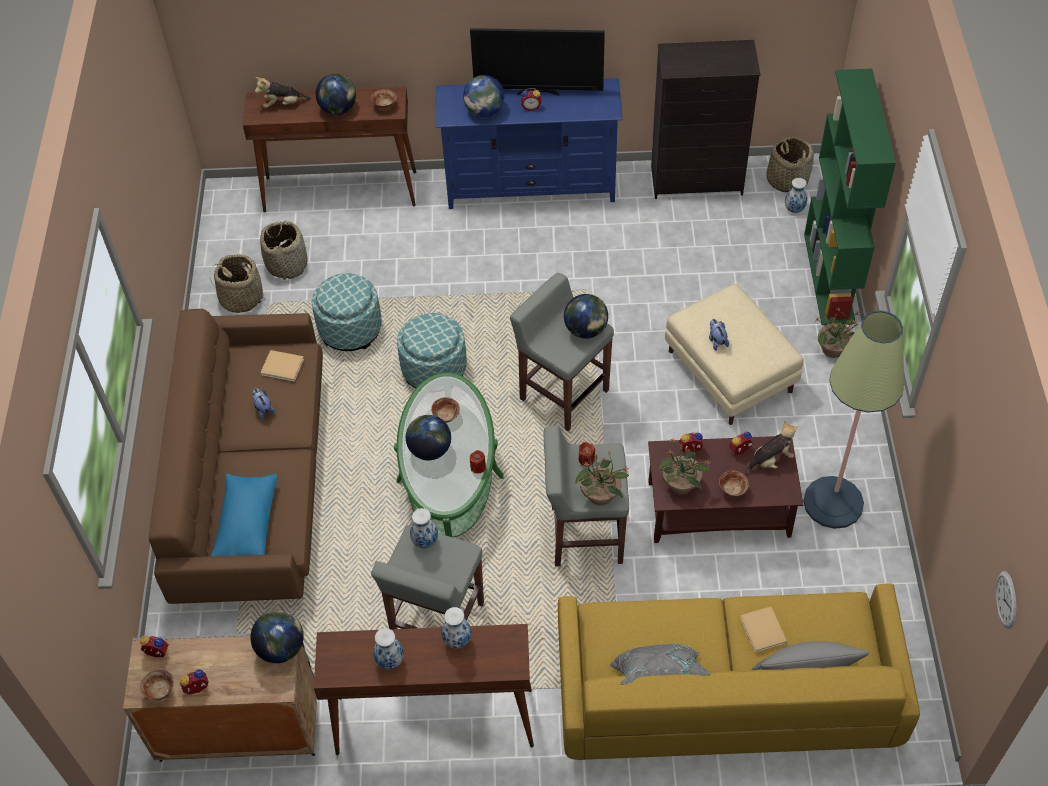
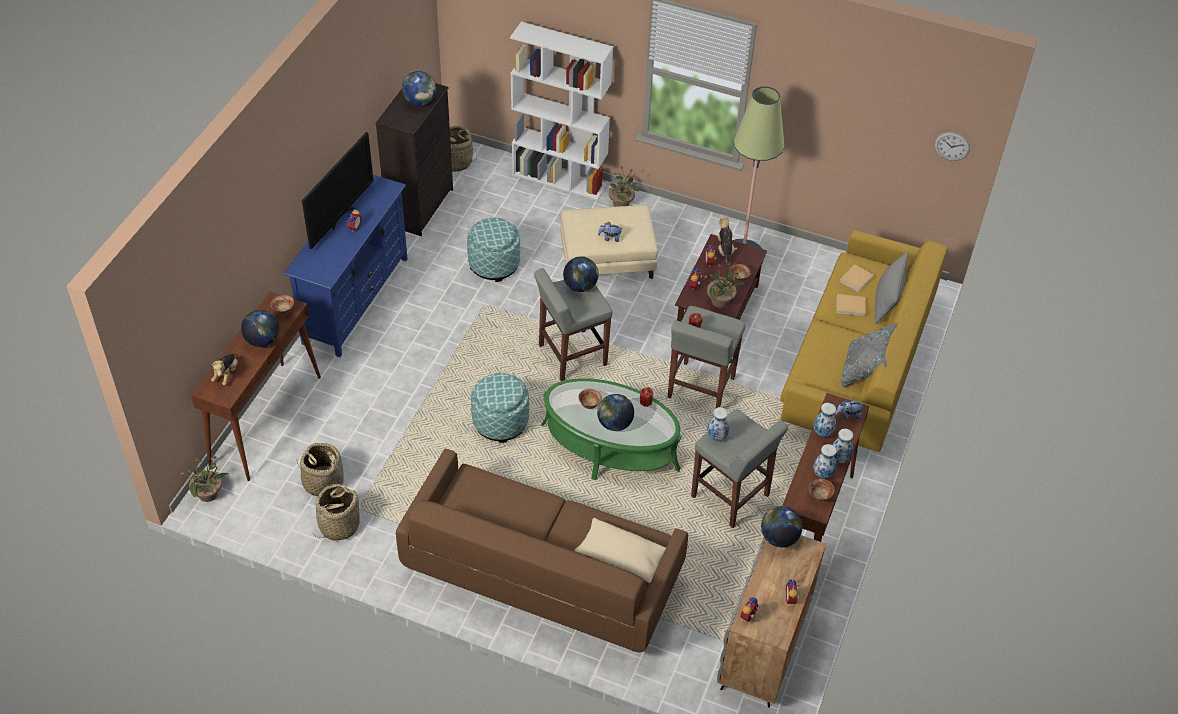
camera: 70 degrees left, 5 degrees down
bowl [140,669,174,700] -> bowl moved to [809,479,835,502]
blue pillow [211,474,278,556] -> beige pillow [574,518,666,583]
plush toy [252,388,275,420] -> plush toy moved to [835,399,864,420]
beige book [260,350,304,382] -> beige book moved to [839,264,874,292]
ottoman [312,273,382,351] -> ottoman moved to [467,218,520,282]
globe [463,75,504,117] -> globe moved to [402,71,436,106]
potted plant [575,448,630,506] -> potted plant moved to [180,455,228,502]
vase [785,178,807,213] -> vase moved to [832,429,853,463]
green bookcase [804,68,896,325] -> white bookcase [510,22,613,200]

